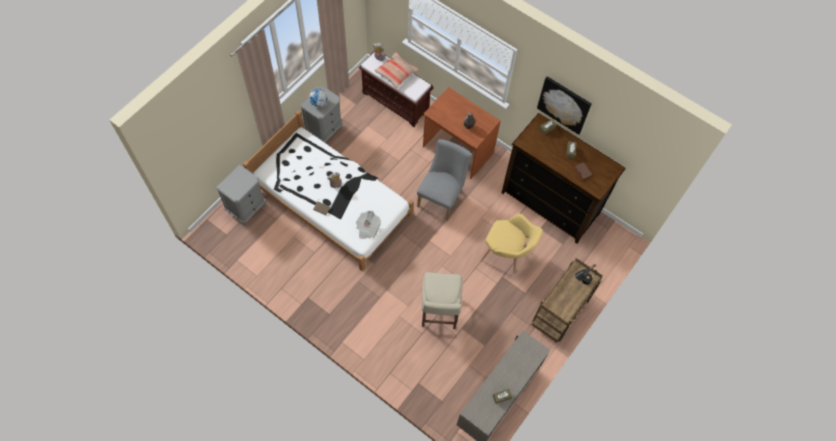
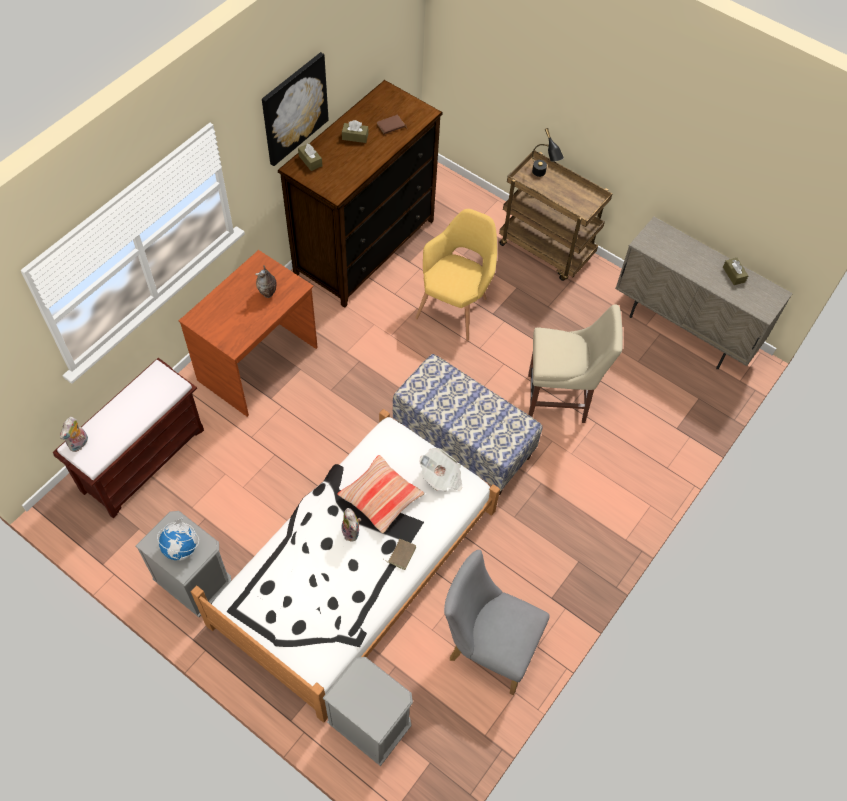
camera: 90 degrees left, 5 degrees down
pillow [374,52,419,88] -> pillow moved to [337,455,425,533]
grey chair [417,139,472,221] -> grey chair moved to [444,550,550,695]
none -> bench [393,354,542,495]

